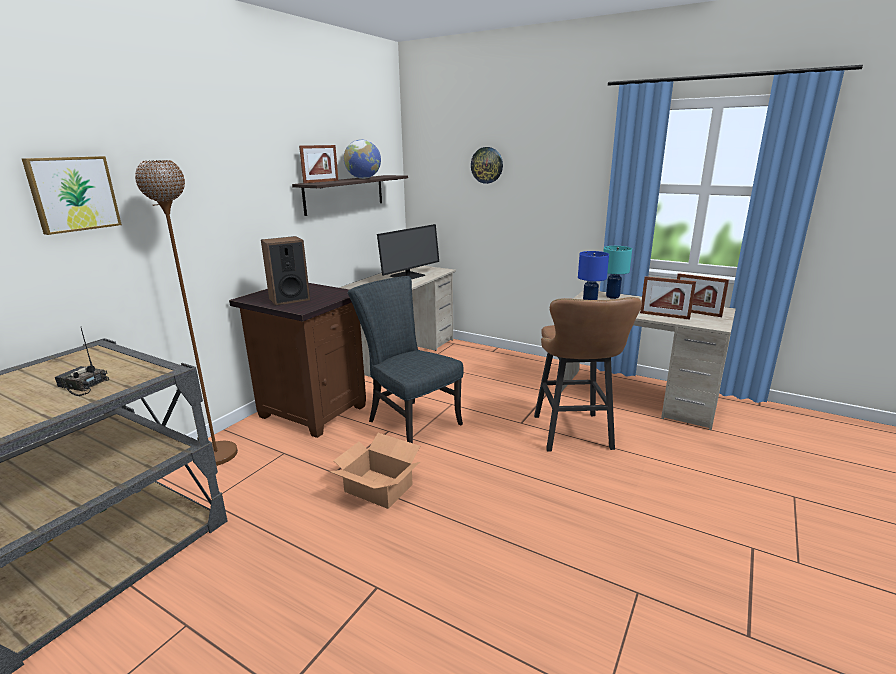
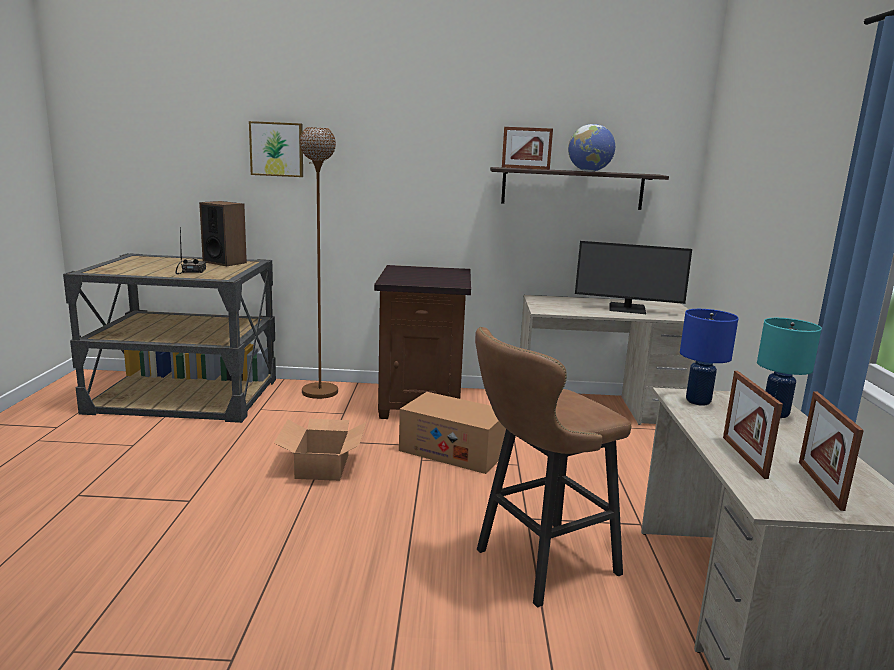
camera: 60 degrees right, 5 degrees down
speaker [261,236,310,306] -> speaker moved to [199,201,247,266]
grey chair [347,276,464,443] -> cardboard box [399,392,506,474]
wall clock [471,147,503,184] -> none

